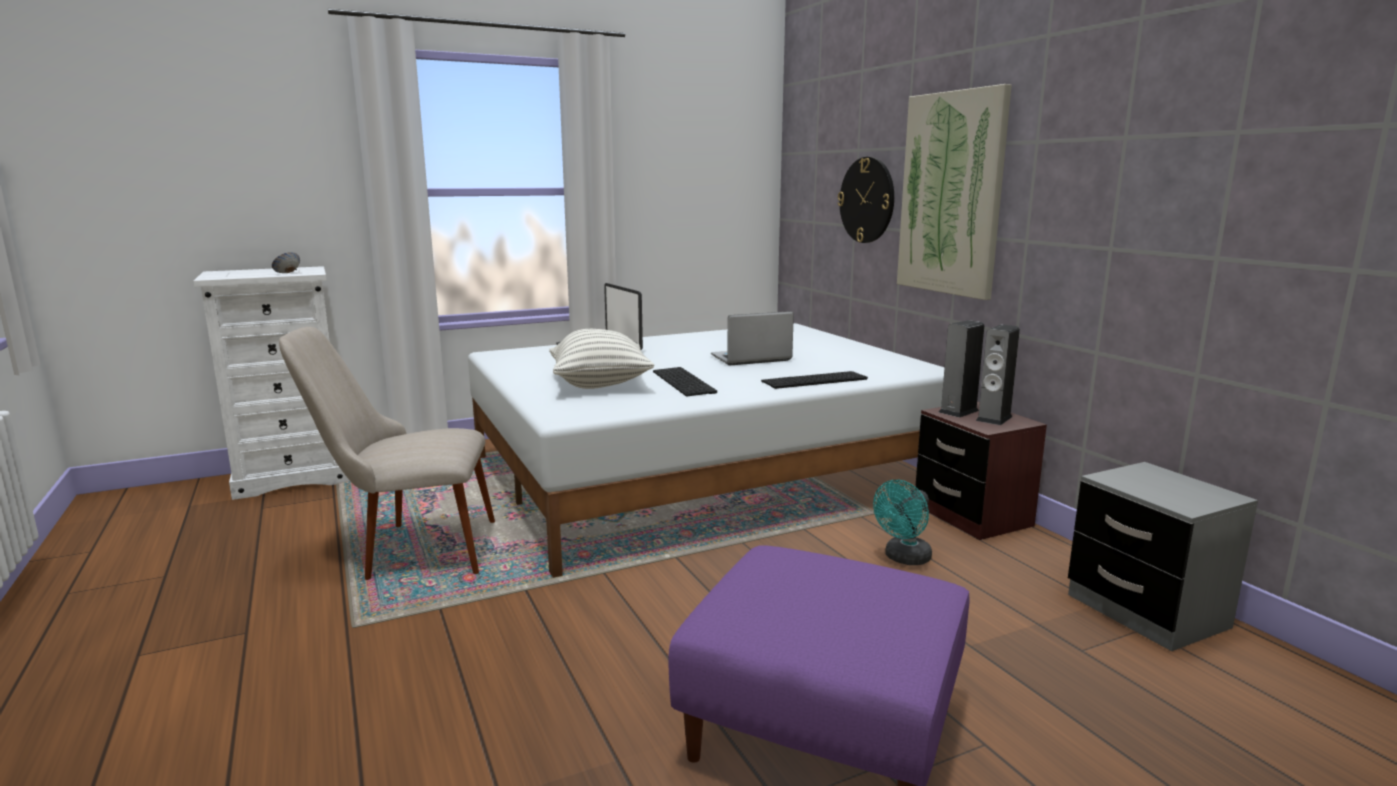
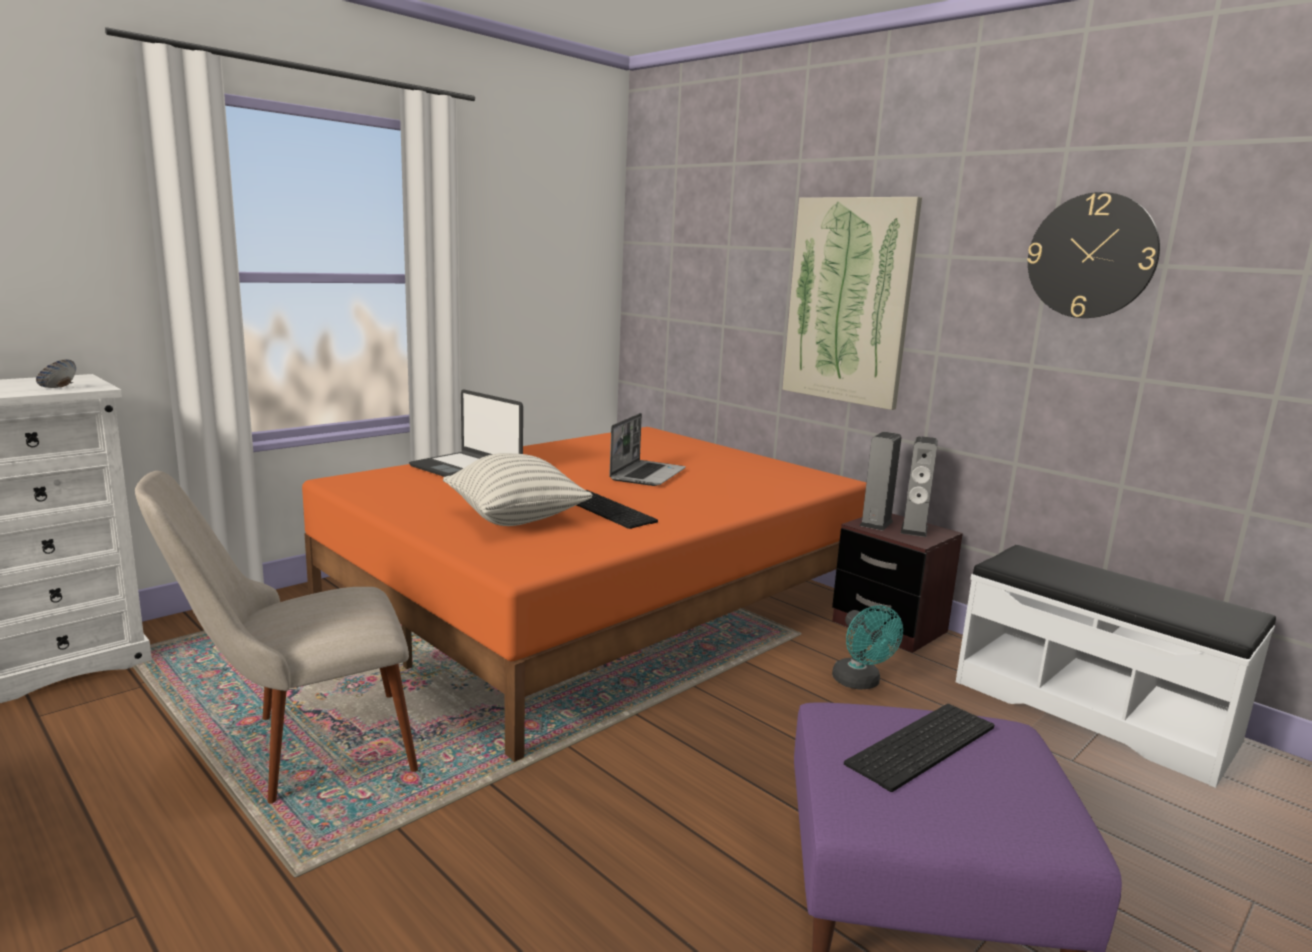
camera: 20 degrees left, 0 degrees up
white bed [468,323,945,578] -> orange bed [302,427,866,762]
laptop [711,311,794,365] -> laptop turned 150 degrees clockwise [609,413,686,486]
keyboard [761,371,868,389] -> keyboard moved to [844,704,994,792]
wall clock [838,157,894,243] -> wall clock moved to [1027,192,1160,318]
turquoise fan [873,480,932,565] -> turquoise fan turned 45 degrees counterclockwise [832,605,903,690]
grey nightstand [1068,462,1258,651] -> white bench [956,545,1276,788]

